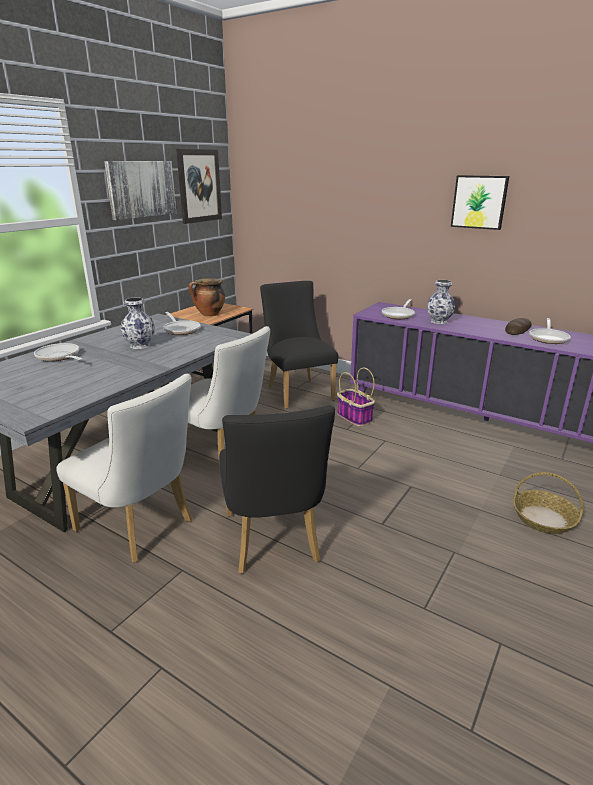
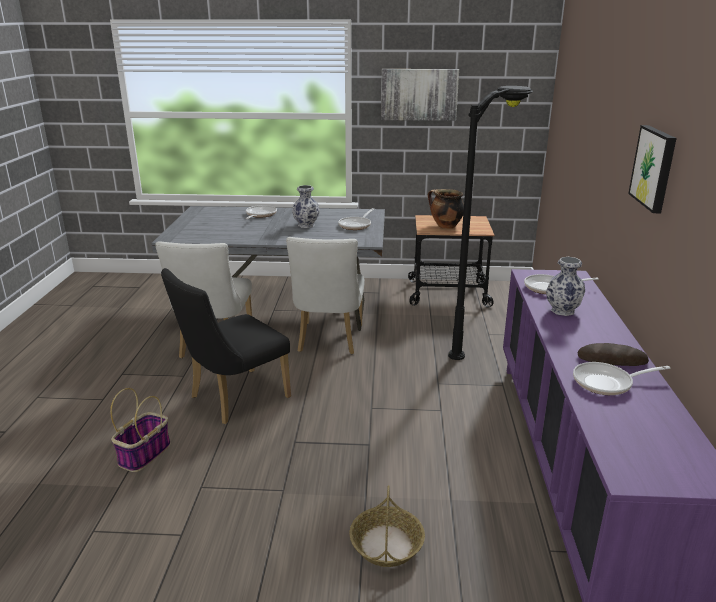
camera: 60 degrees right, 0 degrees up
picture [176,149,222,224] -> none
black chair [260,281,339,409] -> black floor lamp [448,86,533,360]
basket [337,368,375,426] -> basket moved to [110,388,171,472]

